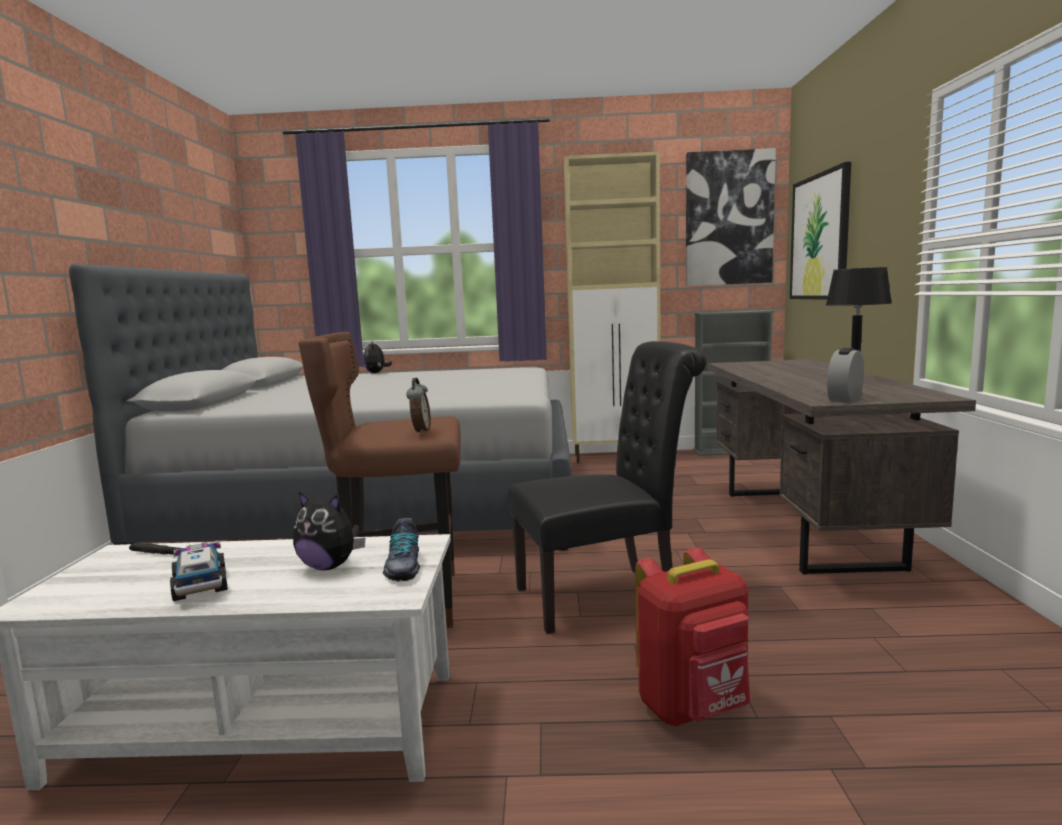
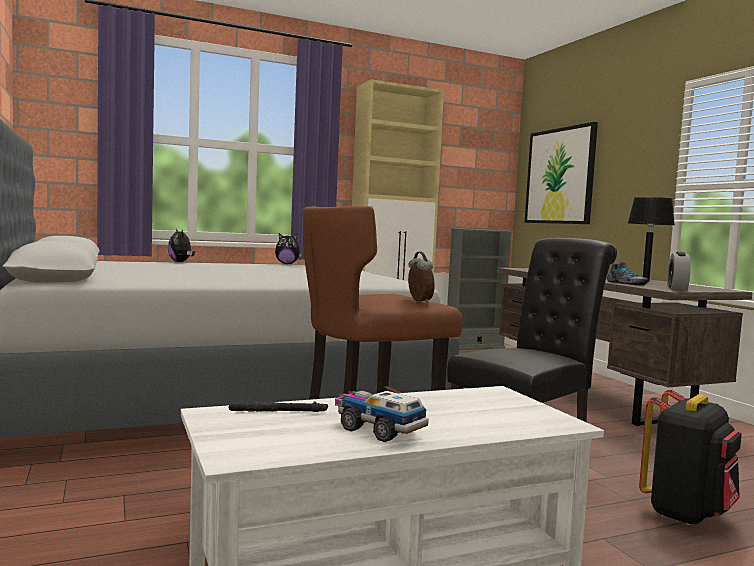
camera: 25 degrees left, 5 degrees down
plush toy [293,492,365,570] -> plush toy moved to [275,233,302,264]
shoe [383,518,420,581] -> shoe moved to [607,262,649,286]
red backpack [635,548,750,726] -> black backpack [639,390,742,525]
picture [686,148,776,286] -> none

